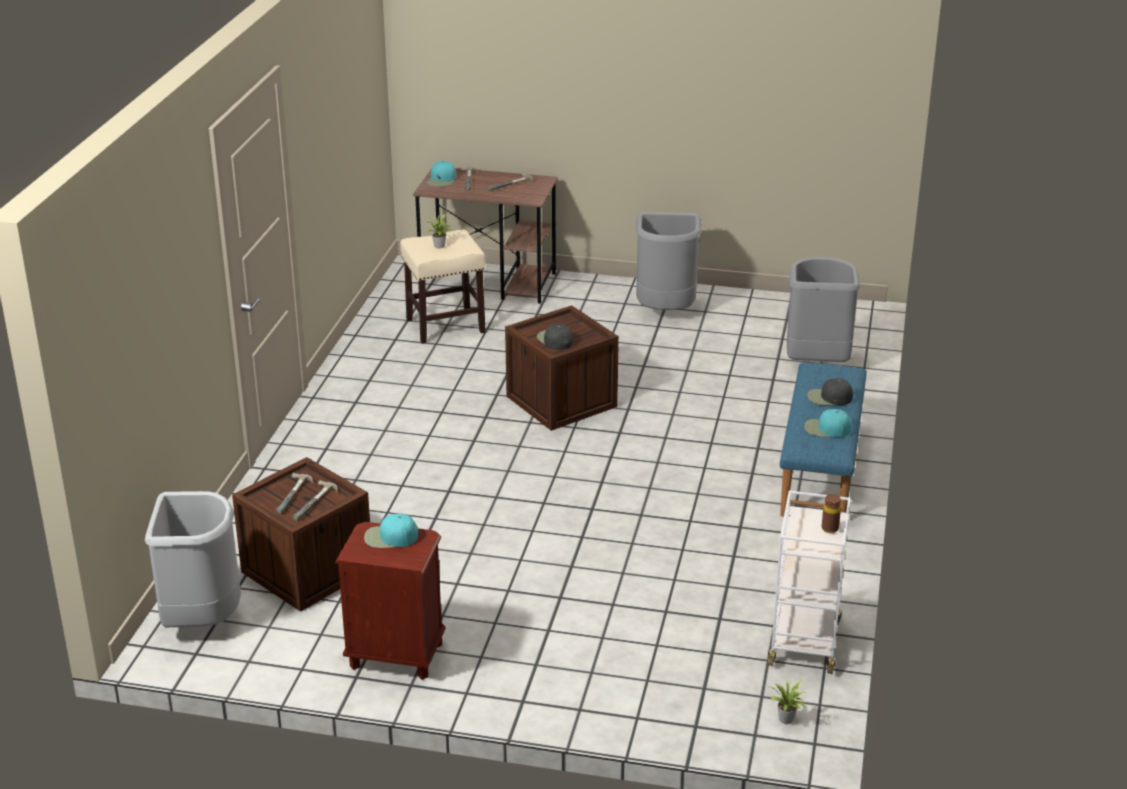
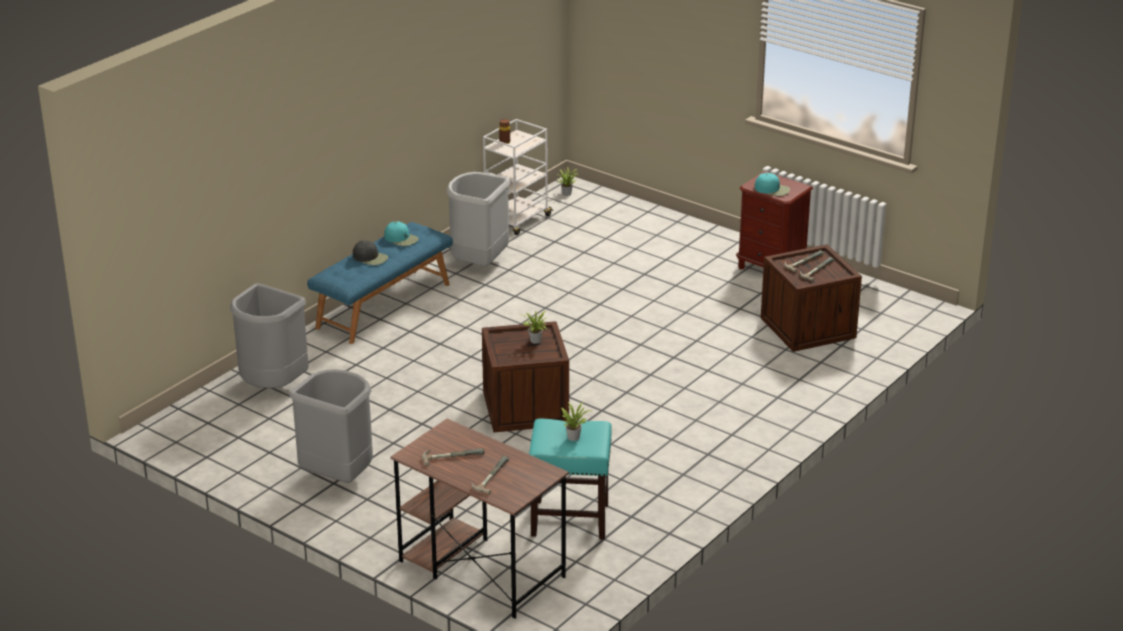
camera: 155 degrees left, 0 degrees up
grey trash can [145,491,241,627] -> grey trash can moved to [447,172,510,266]
beige stool [400,229,486,344] -> turquoise stool [529,419,612,540]
turquoise cap [426,161,456,186] -> none
black cap [537,323,573,350] -> potted plant [523,311,547,344]

